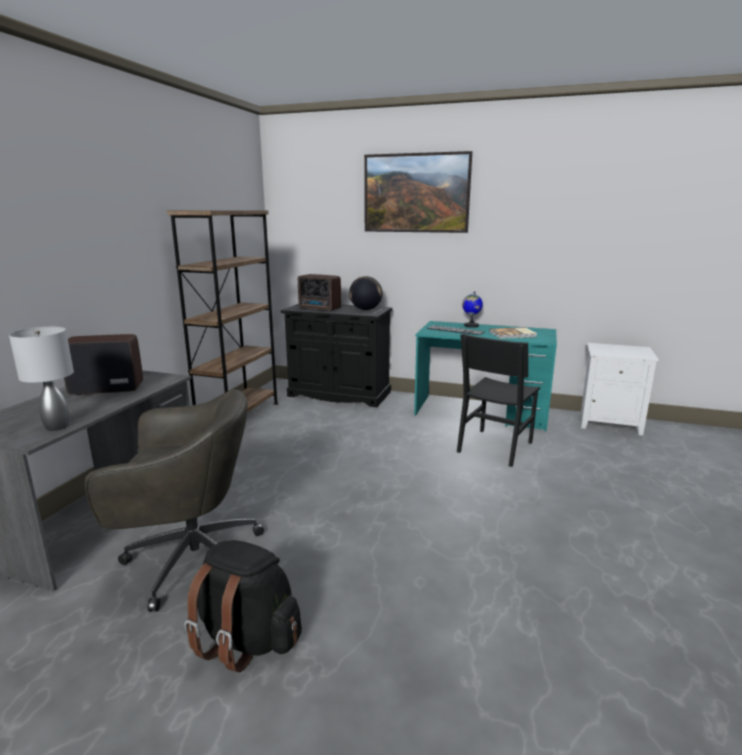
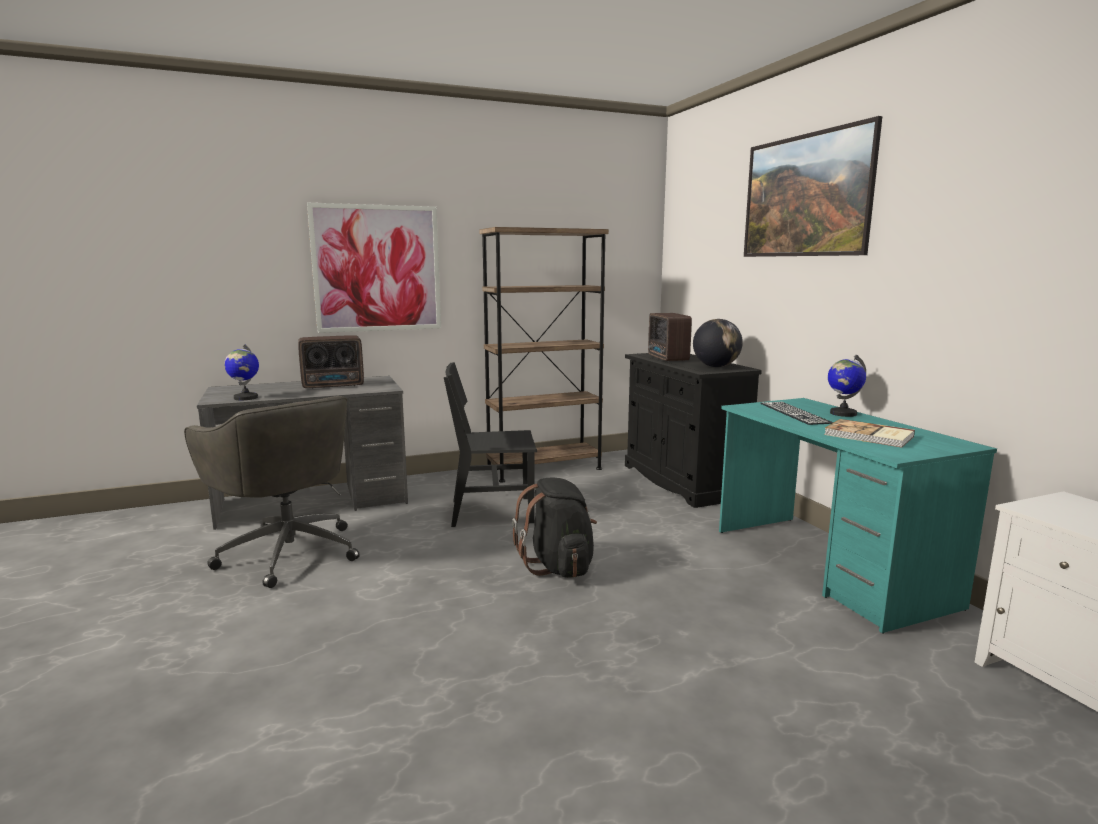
camera: 50 degrees right, 5 degrees down
grey table lamp [9,327,74,431] -> globe [224,344,259,400]
radio [64,334,143,395] -> radio turned 120 degrees clockwise [298,335,364,389]
black backpack [184,540,302,673] -> black backpack moved to [512,477,597,578]
black chair [457,334,540,467] -> black chair moved to [444,362,537,527]
none -> picture [307,203,441,333]

